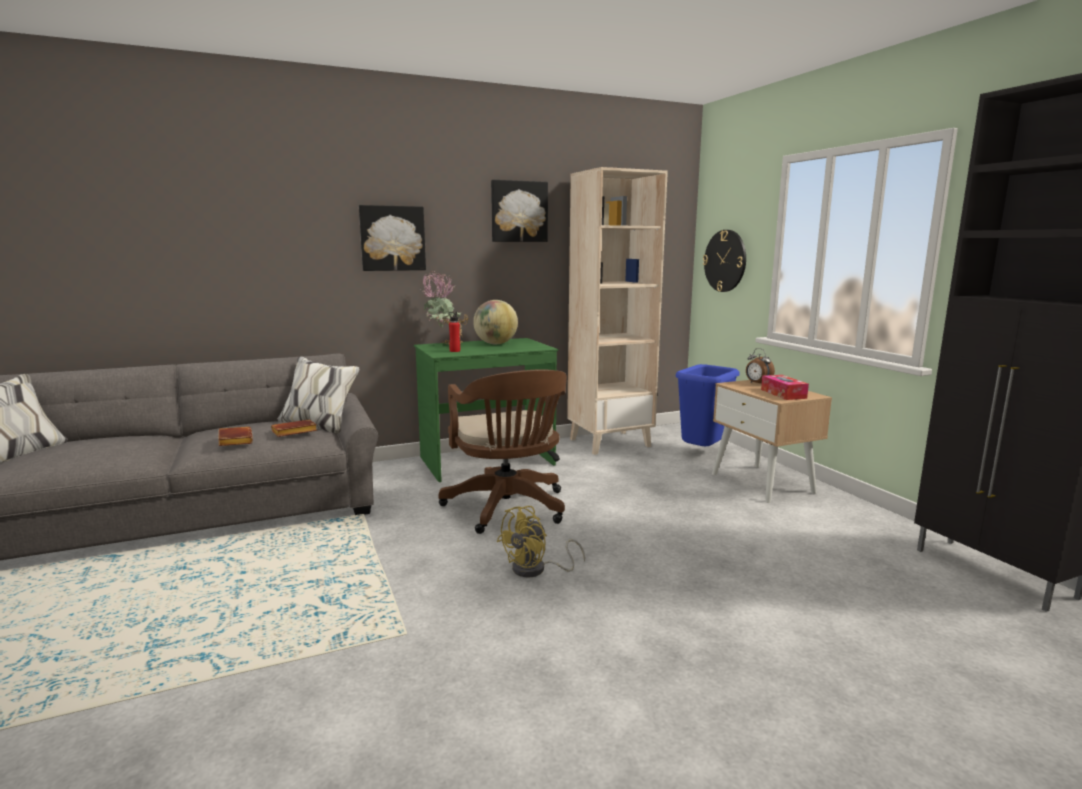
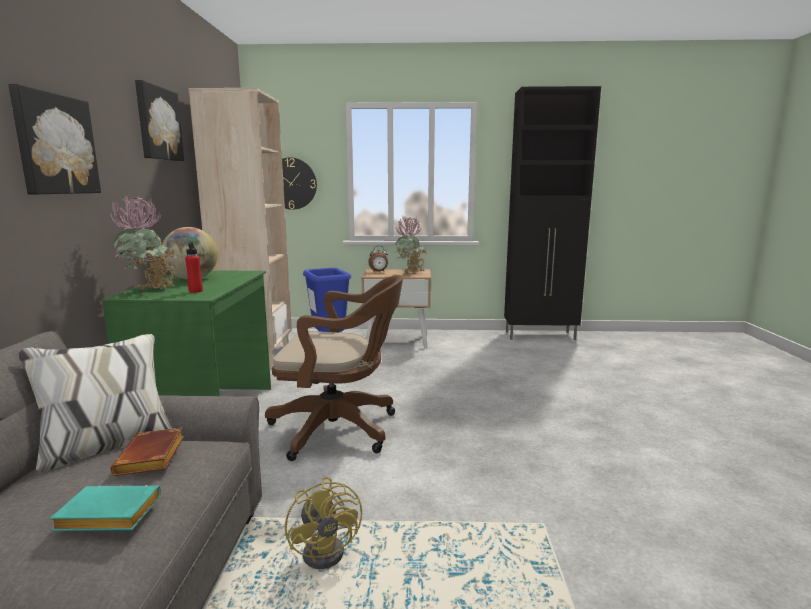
camera: 65 degrees left, 0 degrees up
brown book [218,427,253,446] -> turquoise book [49,485,161,531]
yellow fan [497,506,585,578] -> yellow fan moved to [285,477,362,569]
tissue box [761,375,809,400] -> potted plant [394,215,428,272]

